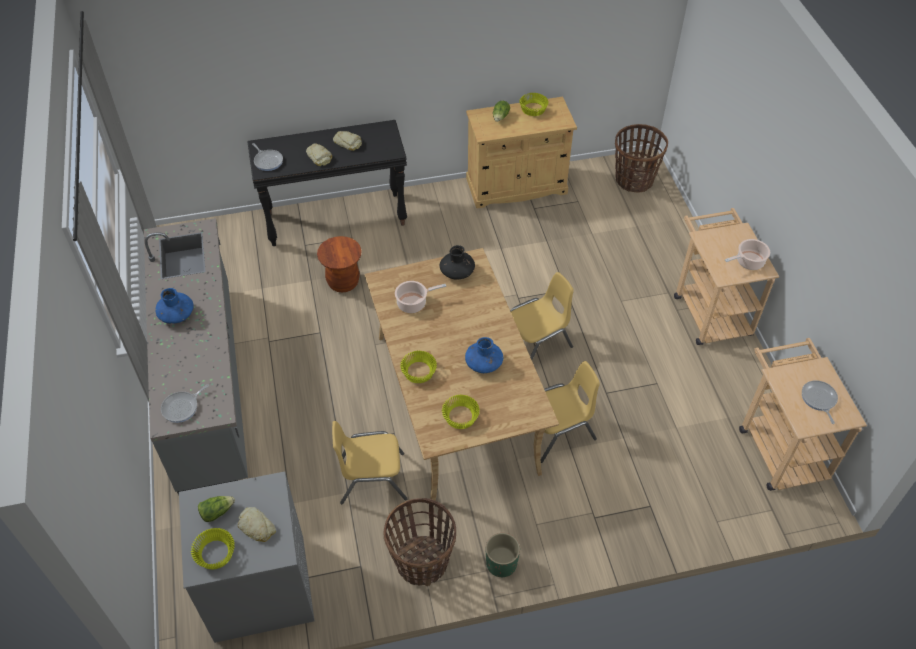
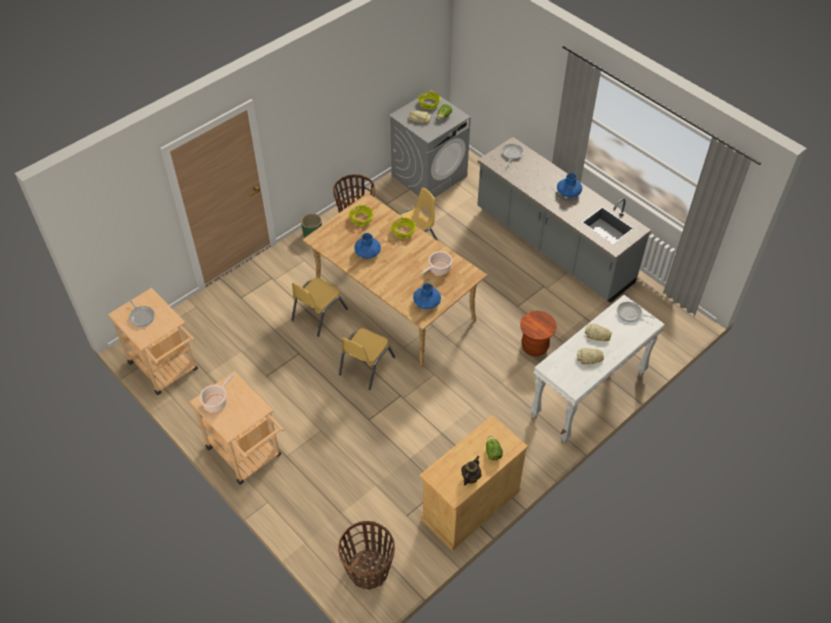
camera: 150 degrees right, 0 degrees up
black console table [247,120,407,246] -> white console table [530,295,665,443]
black vase [440,245,475,279] -> blue vase [413,283,441,309]
yellow bowl [520,93,549,116] -> teapot [461,456,481,485]

